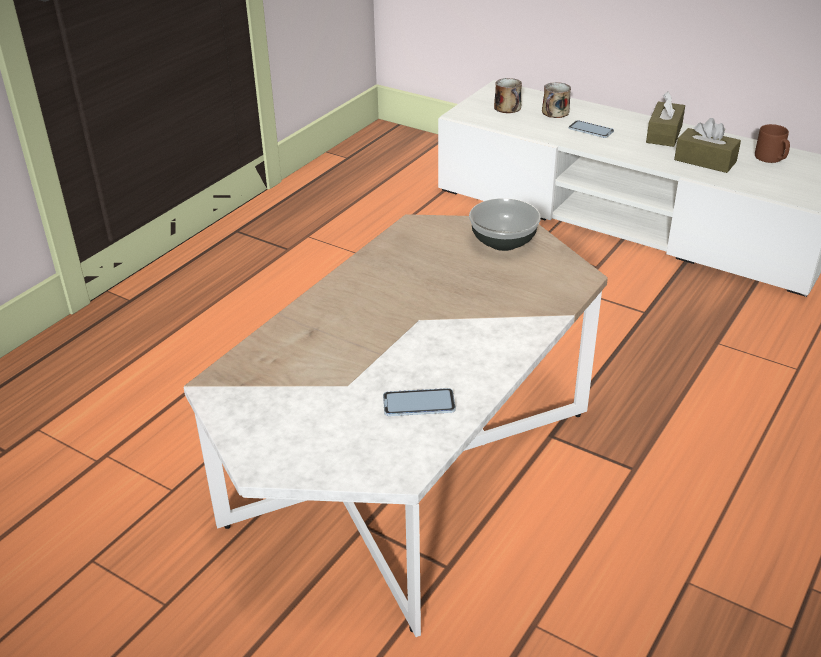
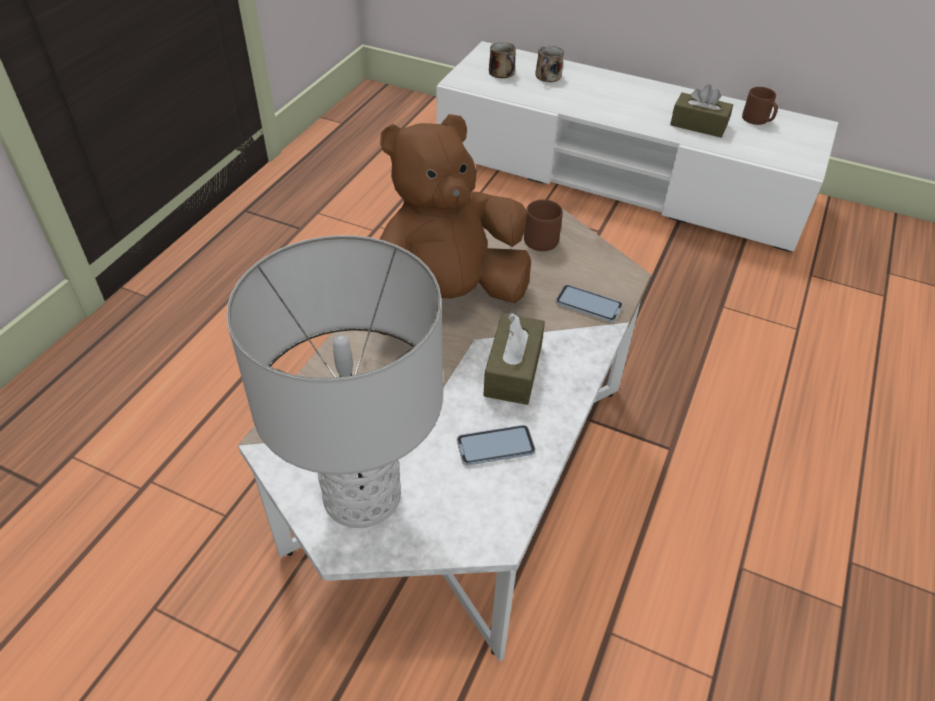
camera: 10 degrees left, 10 degrees up
bowl [469,198,541,251] -> brown mug [524,199,563,251]
phone [569,120,614,138] -> phone moved to [556,285,623,322]
brown tissue box [646,91,685,147] -> brown tissue box moved to [483,313,545,405]
none -> white table lamp [226,235,443,528]
none -> brown plush toy [379,114,531,335]

